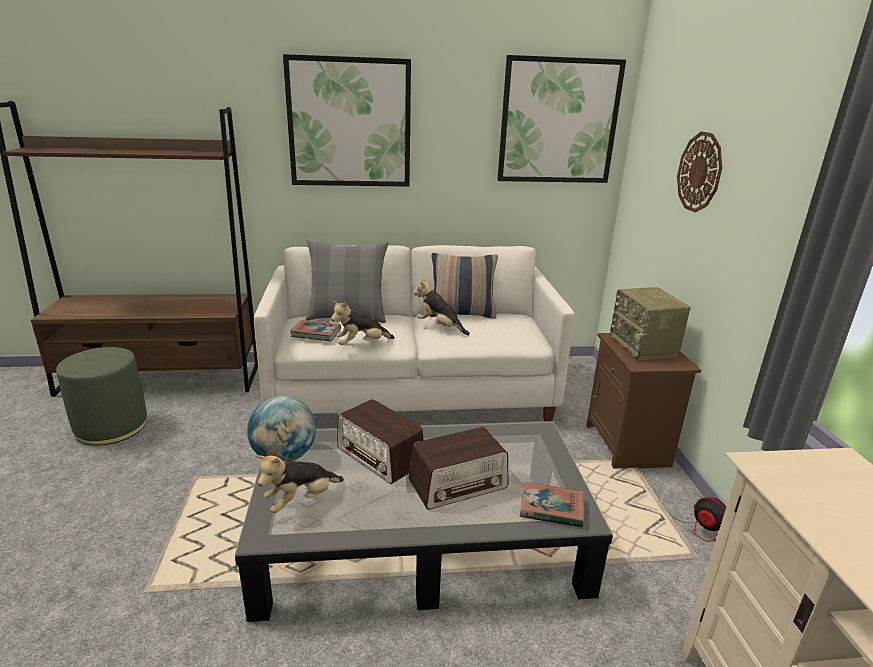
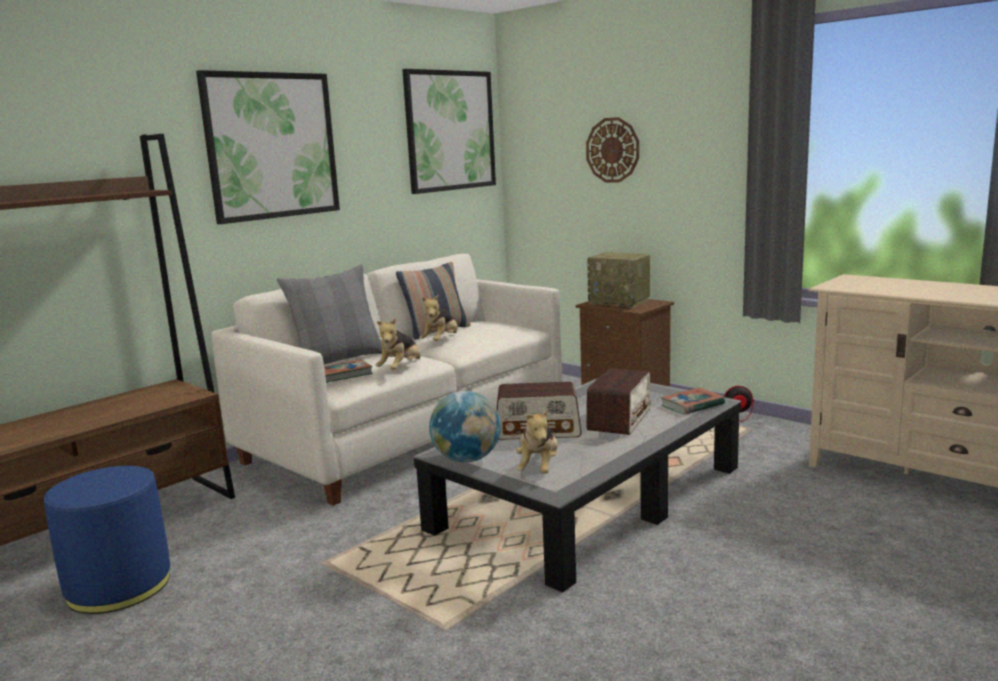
camera: 40 degrees left, 10 degrees down
green ottoman [56,347,147,446] -> blue ottoman [44,466,170,614]
plush toy [413,277,470,335] -> plush toy turned 60 degrees counterclockwise [419,294,458,341]

